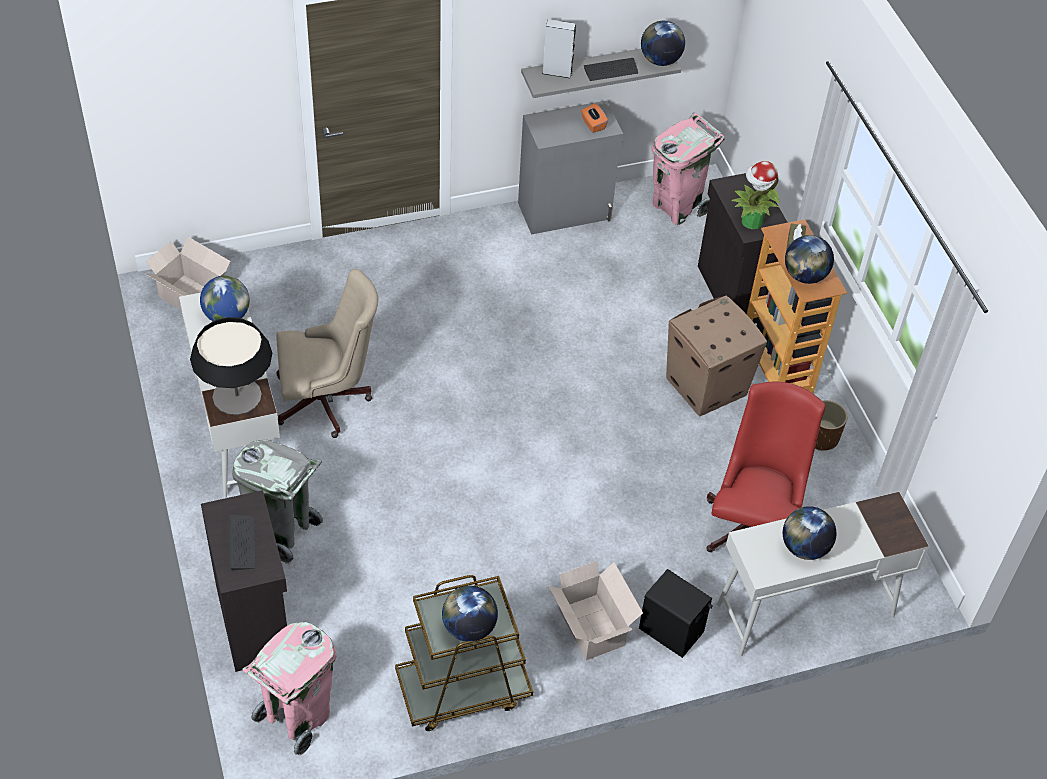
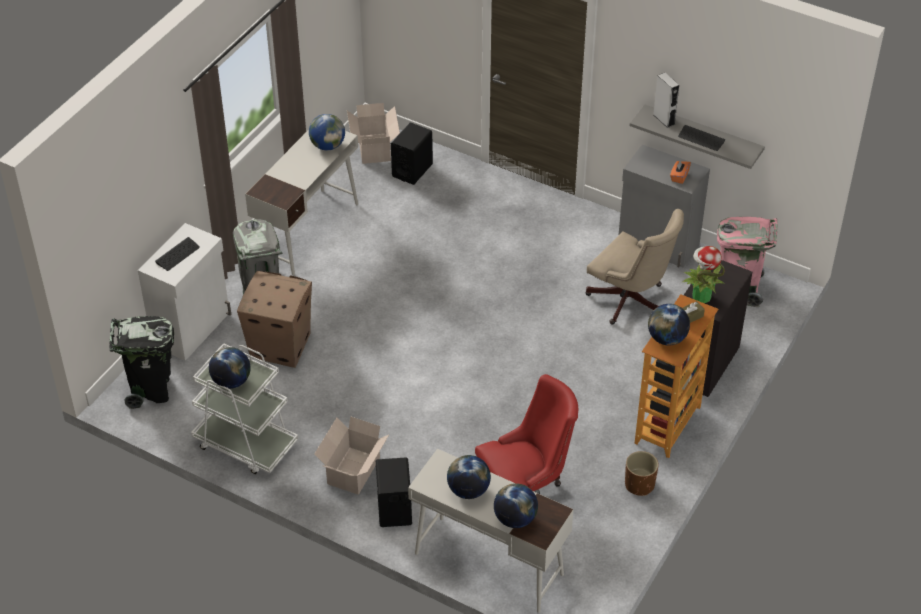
camera: 50 degrees right, 5 degrees down
table lamp [190,317,272,415] -> none
black cabinet [201,490,287,672] -> white cabinet [138,223,231,361]
pink trash can [242,622,337,755] -> black trash can [110,316,174,409]
beige office chair [276,269,378,438] -> beige office chair moved to [586,209,684,325]
brown cart [395,575,533,731] -> white cart [191,343,298,474]
globe [641,21,685,66] -> globe moved to [494,483,538,528]
cardboard box [666,295,767,417] -> cardboard box moved to [237,271,312,368]
none -> black speaker [391,123,433,185]

